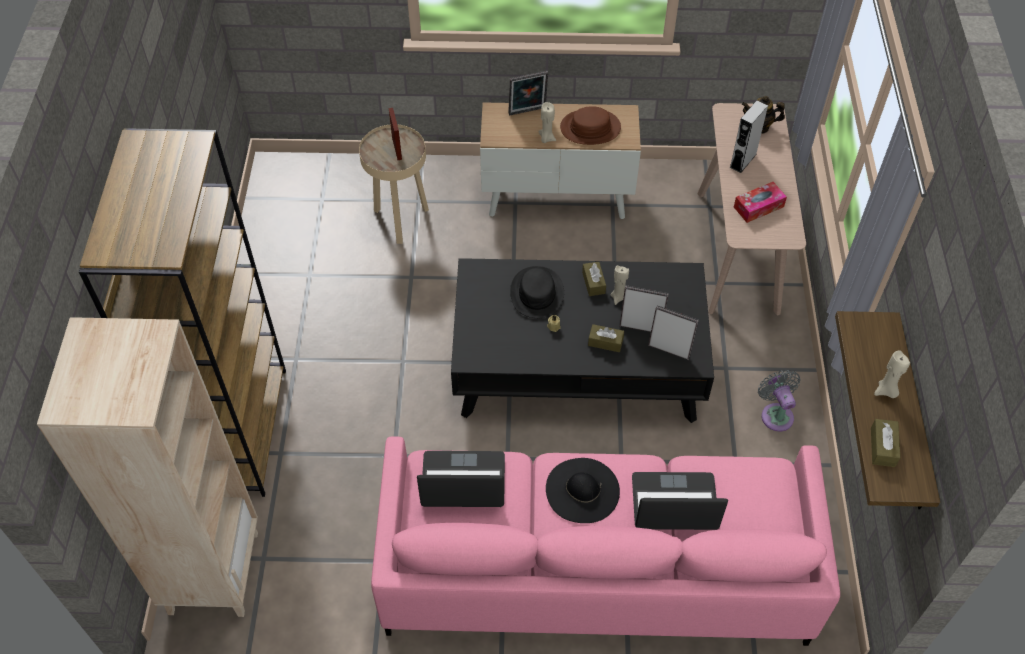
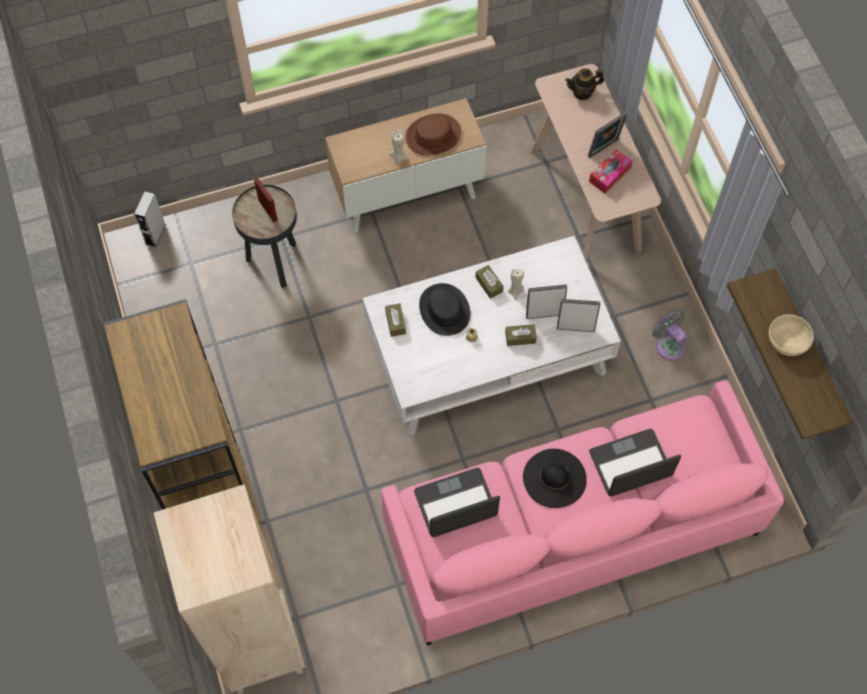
camera: 20 degrees left, 10 degrees up
beige side table [359,125,429,244] -> black side table [232,185,297,288]
black coffee table [451,258,714,423] -> white coffee table [363,236,621,435]
picture frame [508,71,548,116] -> picture frame moved to [588,113,627,158]
grey speaker [729,100,768,173] -> grey speaker moved to [134,191,166,247]
brown tissue box [871,419,900,467] -> brown tissue box moved to [385,303,406,337]
beige candle [874,350,910,398] -> beige bowl [768,314,814,356]

